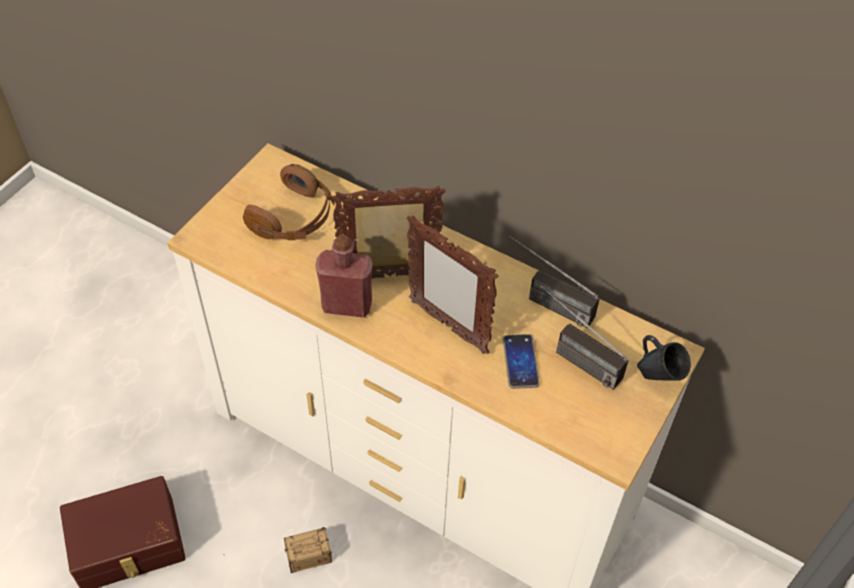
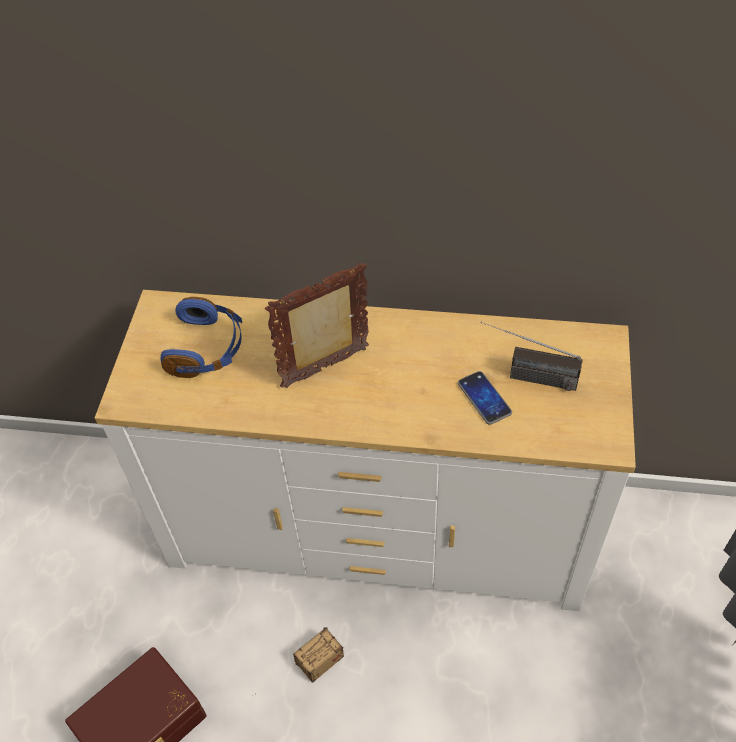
camera: 20 degrees left, 0 degrees up
brown headphones [243,164,335,240] -> blue headphones [161,297,242,378]
red bottle [315,235,373,318] -> none
picture frame [407,215,499,354] -> none
radio [509,236,600,328] -> none
blue mug [637,335,691,381] -> none

